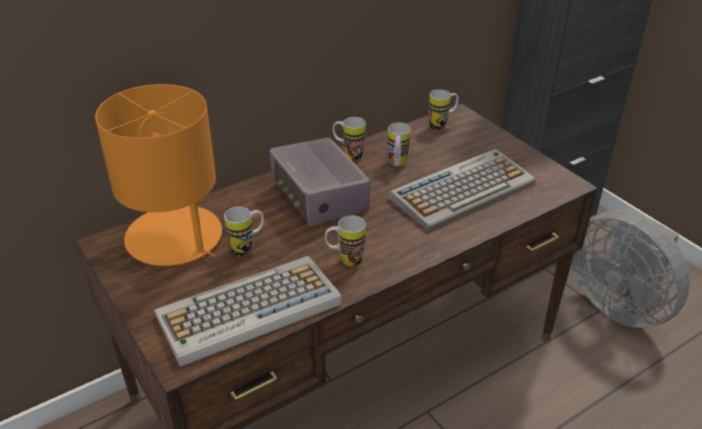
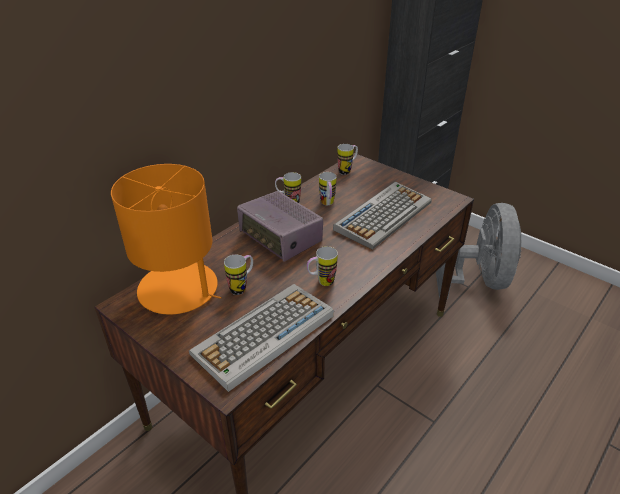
camera: 15 degrees left, 0 degrees up
grey fan [572,207,690,328] -> grey fan turned 120 degrees counterclockwise [436,203,521,299]

